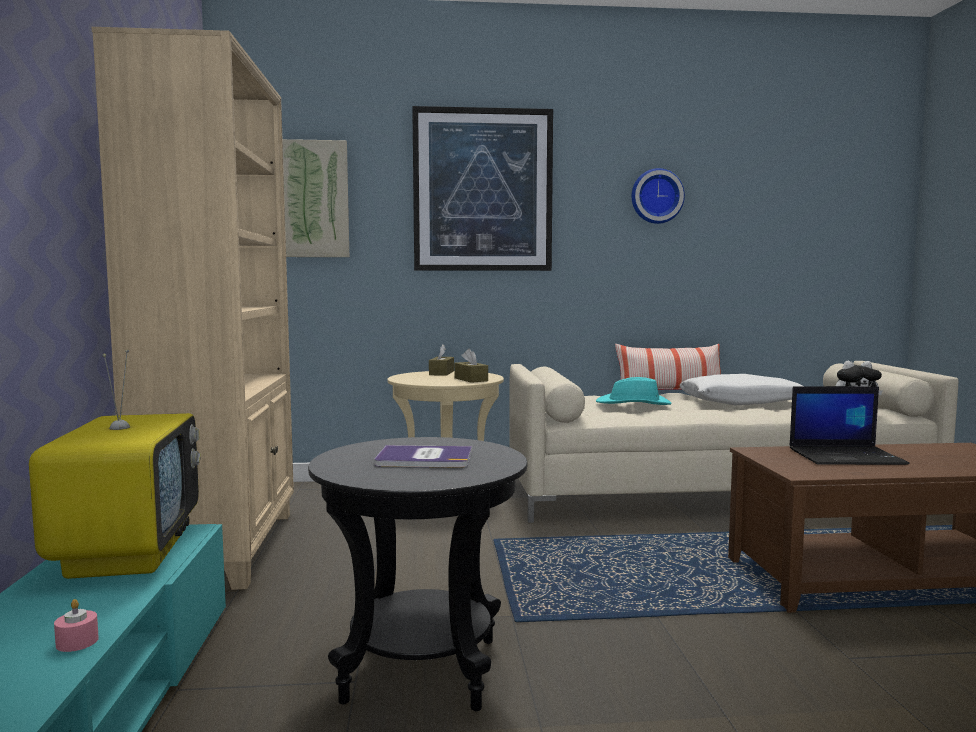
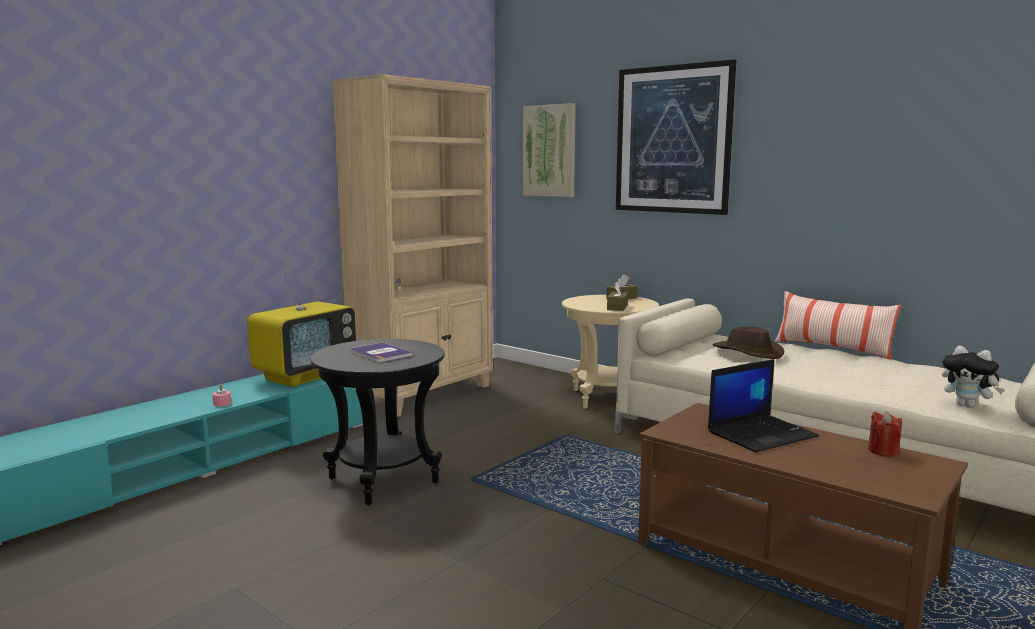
camera: 45 degrees right, 5 degrees up
turquoise hat [596,377,671,405] -> brown hat [713,326,784,359]
wall clock [632,168,685,224] -> none
white pillow [679,374,803,406] -> none
laptop [789,386,910,465] -> laptop turned 75 degrees counterclockwise [708,359,819,452]
none -> red candle [868,412,902,457]

